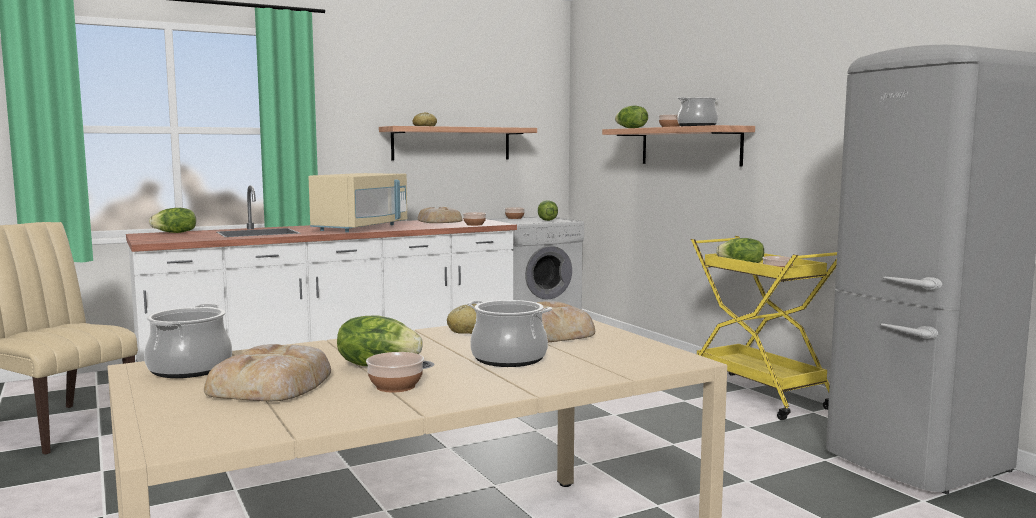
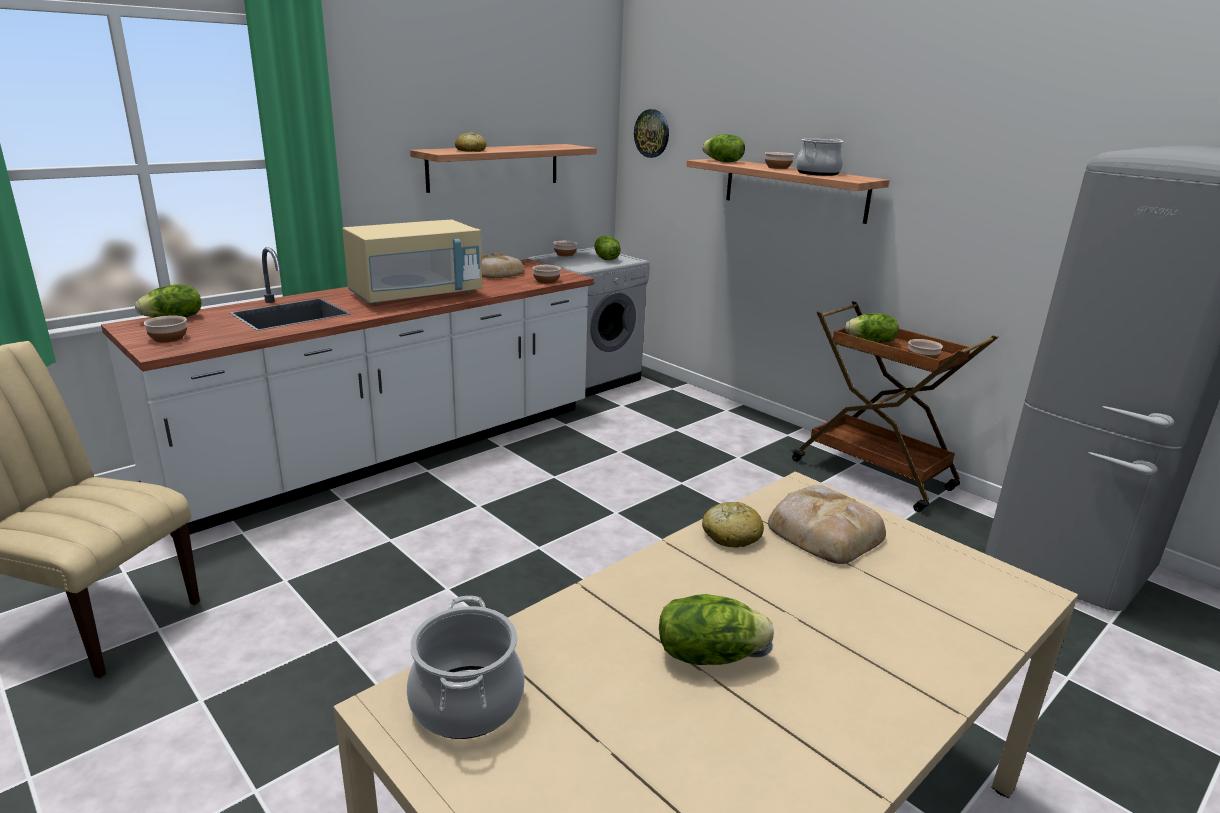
camera: 15 degrees left, 15 degrees up
bread [204,344,331,401] -> none
beige microwave [309,173,407,232] -> beige microwave turned 45 degrees clockwise [342,220,482,305]
bowl [366,352,424,392] -> bowl moved to [144,316,187,343]
cooking pot [467,300,552,367] -> none
yellow cart [691,236,837,420] -> brown cart [791,301,999,512]
none -> wall clock [634,109,669,158]

